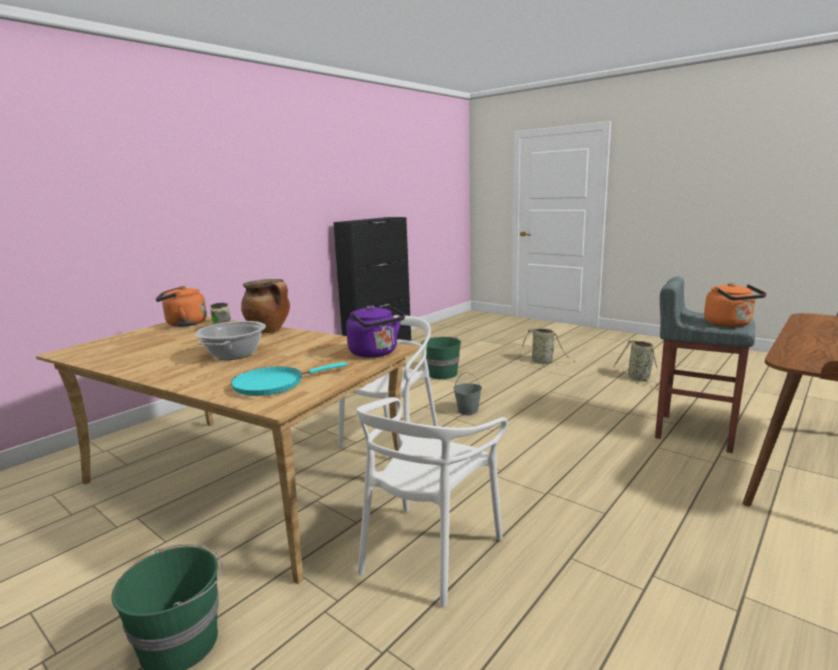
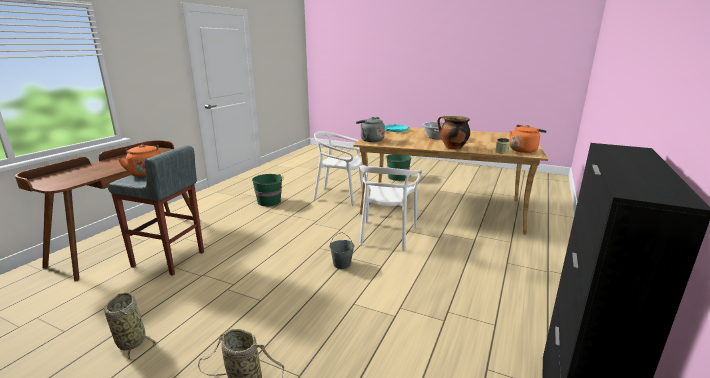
camera: 165 degrees right, 5 degrees up
purple kettle [346,305,405,357] -> grey kettle [356,117,385,142]
white chair [356,397,508,607] -> white chair turned 90 degrees counterclockwise [313,131,363,206]
green bucket [420,337,461,380] -> green bucket moved to [252,174,284,206]

